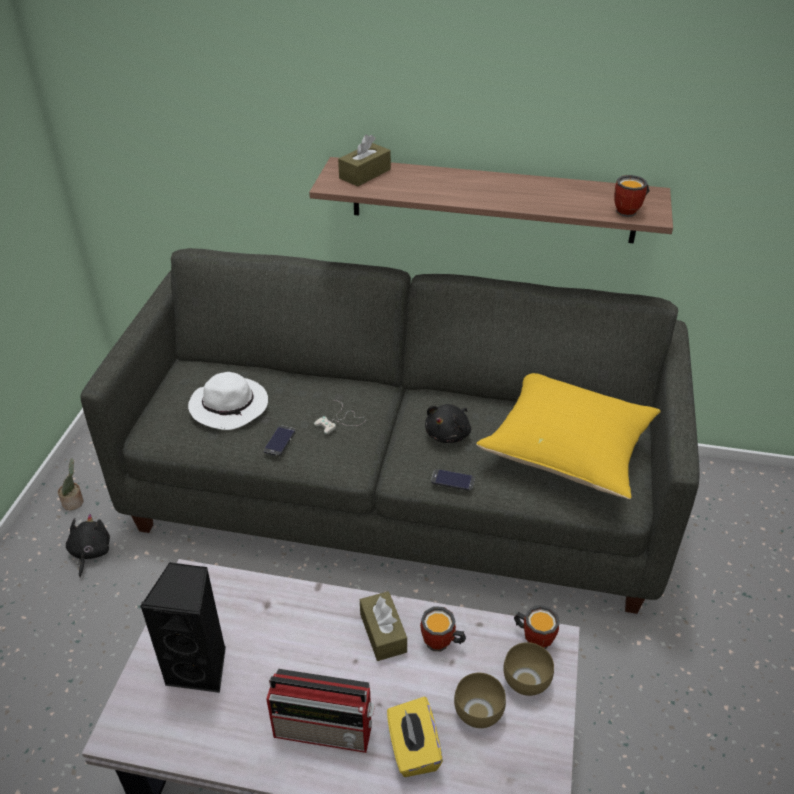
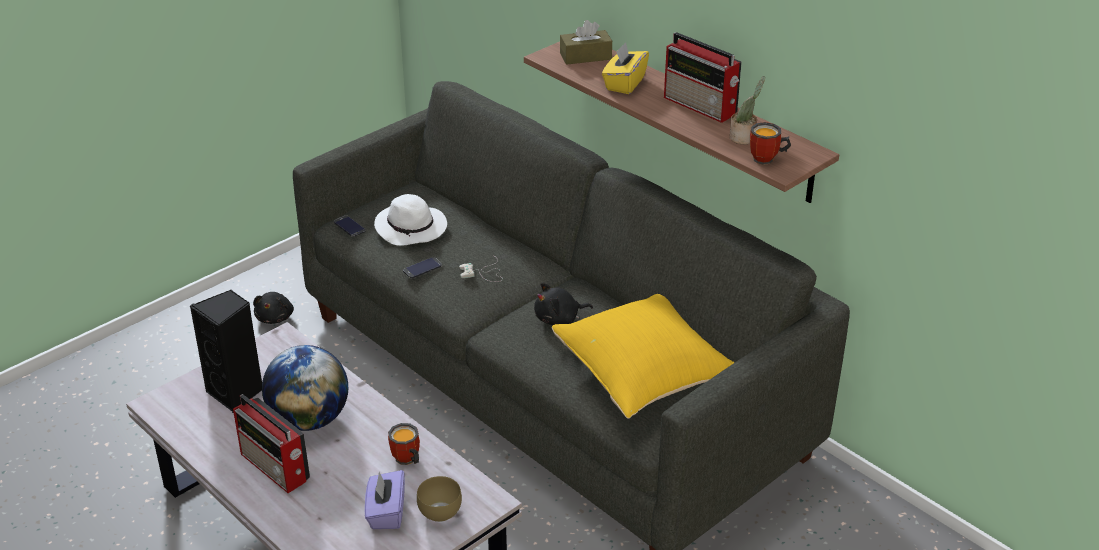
camera: 35 degrees right, 5 degrees down
potted plant [58,459,84,510] -> potted plant moved to [729,76,765,144]
black plush toy [66,514,110,578] -> black plush toy turned 150 degrees clockwise [253,292,294,324]
brown tissue box [360,591,407,661] -> none
yellow tissue box [387,696,443,777] -> yellow tissue box moved to [602,42,649,94]
phone [431,469,475,491] -> phone moved to [334,216,366,237]
brown bowl [454,673,506,728] -> purple tissue box [364,470,405,529]
mug [514,605,560,649] -> none
none -> globe [262,345,348,431]
none -> radio [664,32,742,123]

